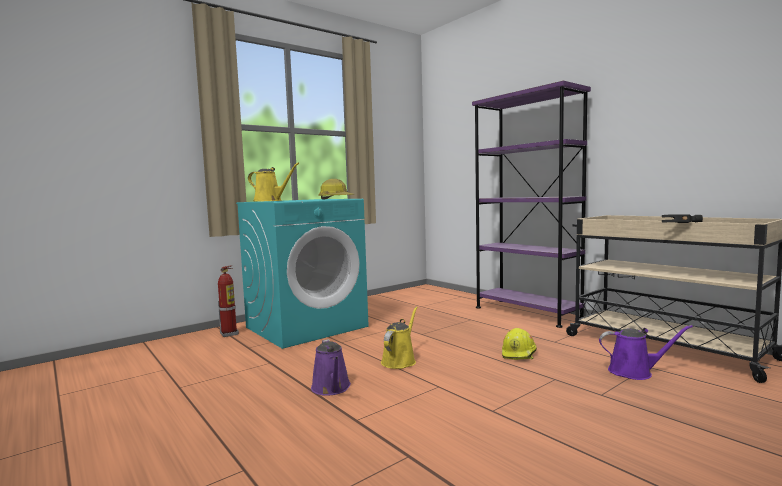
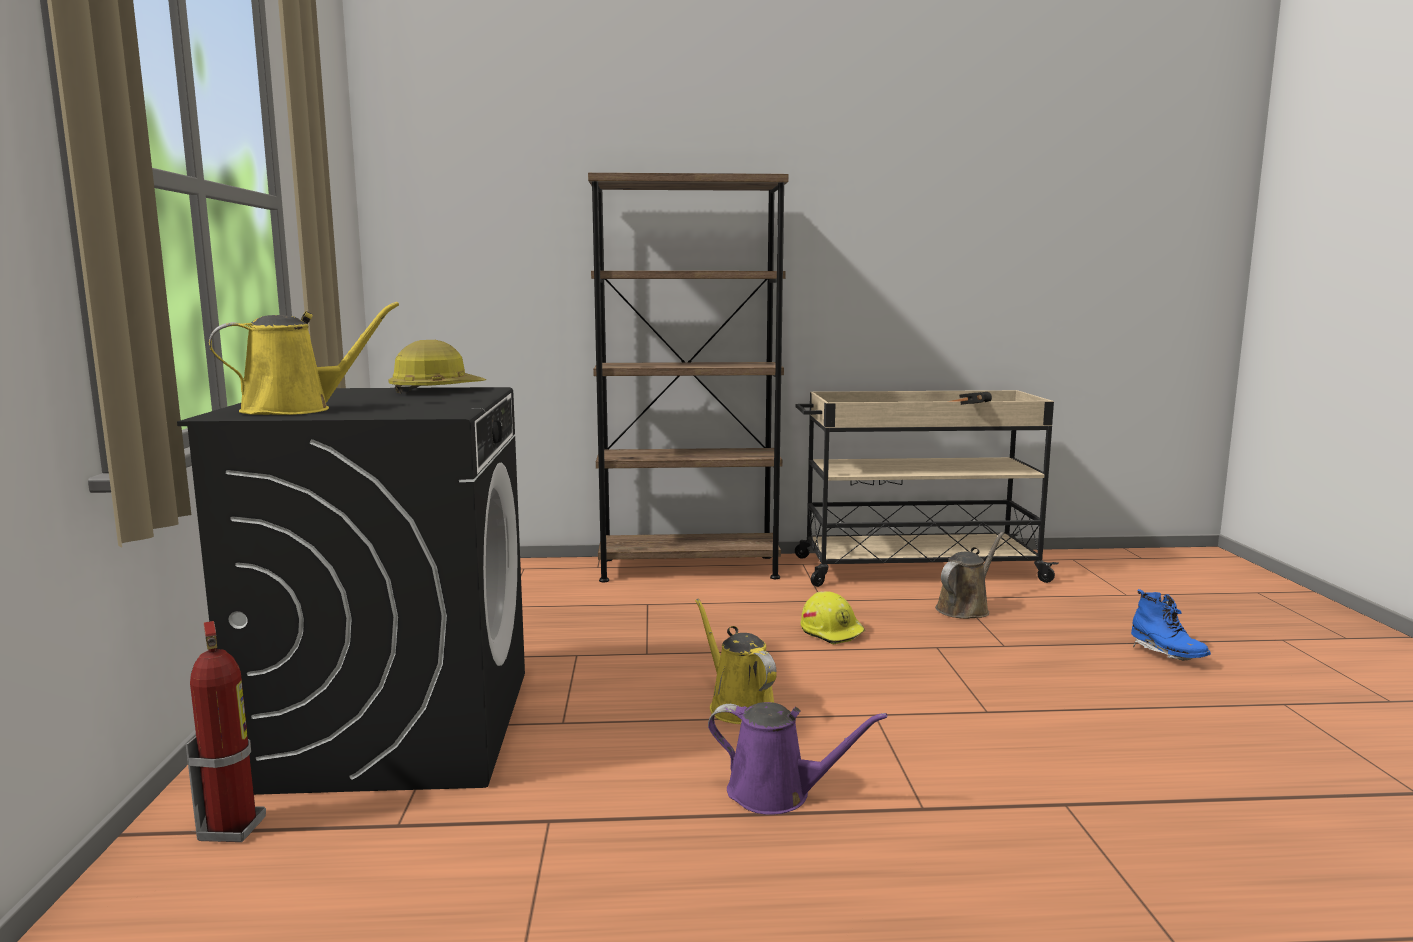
camera: 55 degrees left, 5 degrees up
turquoise washing machine [236,199,369,349] -> black washing machine [177,387,525,795]
purple bookcase [472,81,591,328] -> brown bookcase [588,173,789,582]
purple watering can [599,325,693,380] -> brown watering can [935,532,1004,619]
none -> blue boot [1131,589,1211,661]

